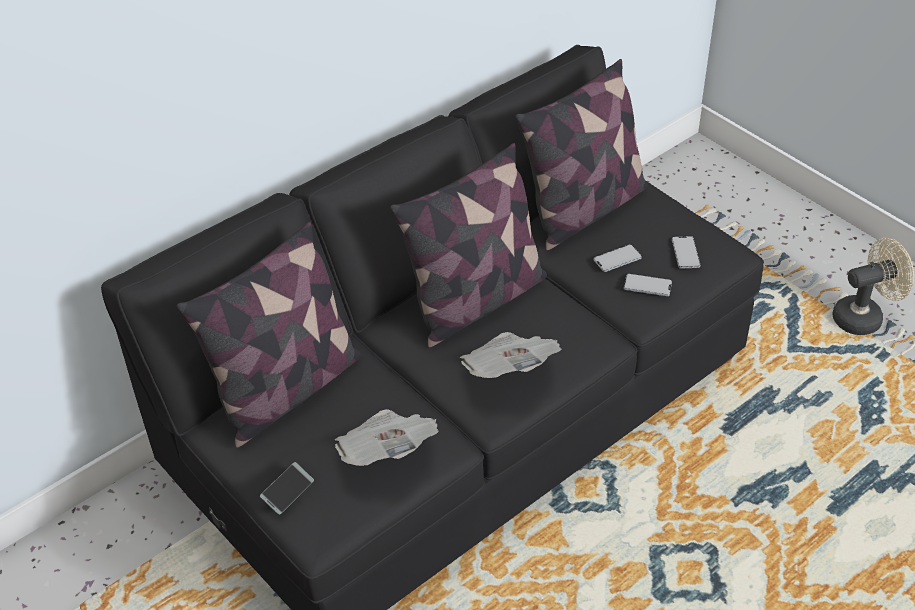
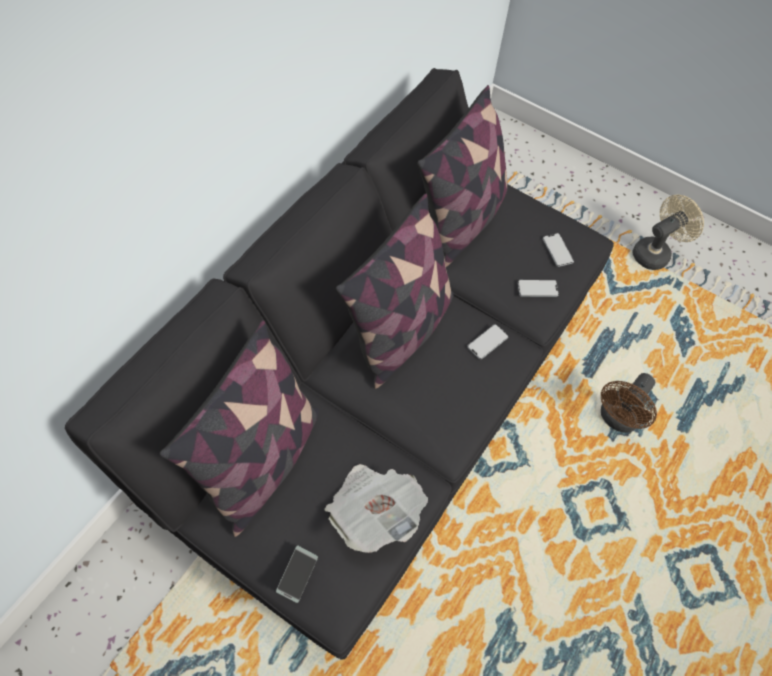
camera: 20 degrees left, 15 degrees up
newspaper [460,332,562,378] -> none
phone [594,244,642,272] -> phone moved to [467,324,509,360]
none -> brown fan [601,373,657,433]

